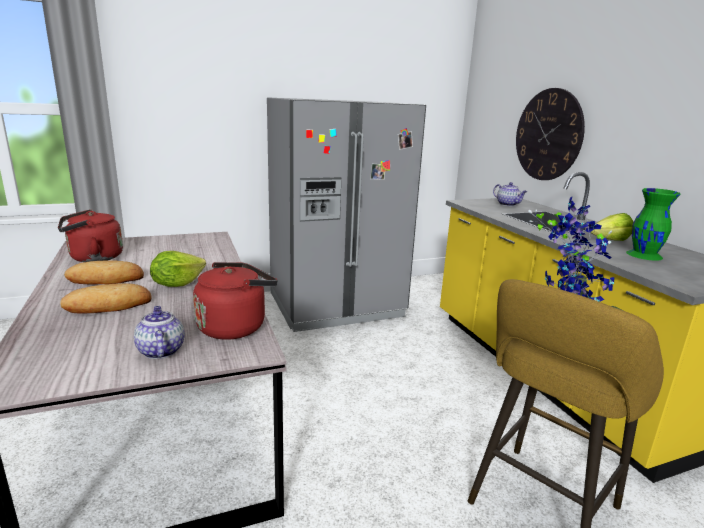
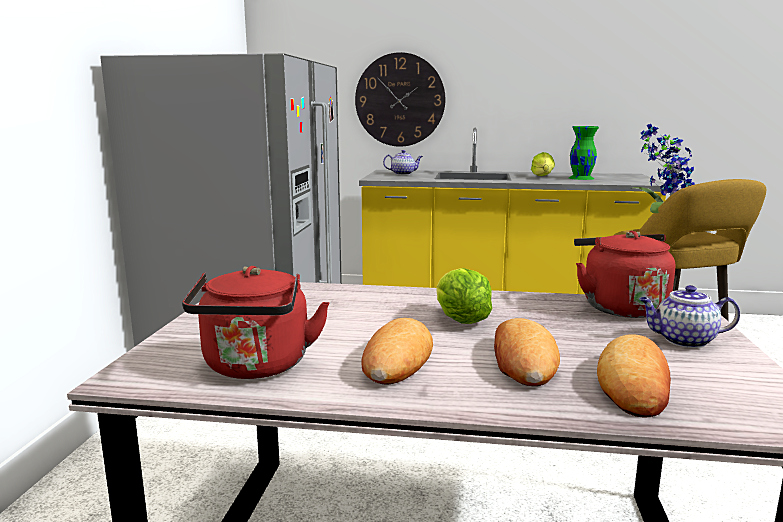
camera: 60 degrees left, 5 degrees down
none -> bread [597,335,671,418]

